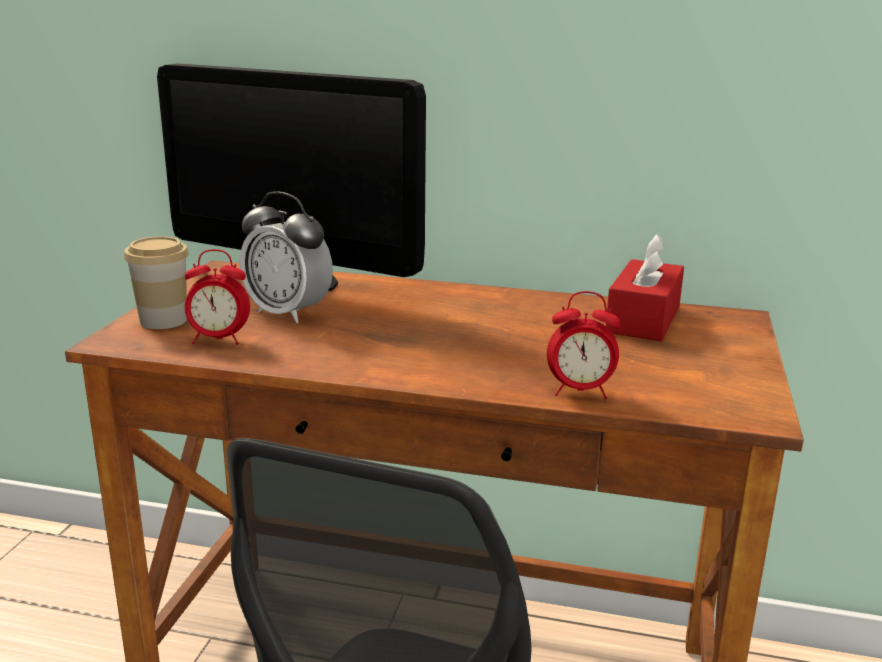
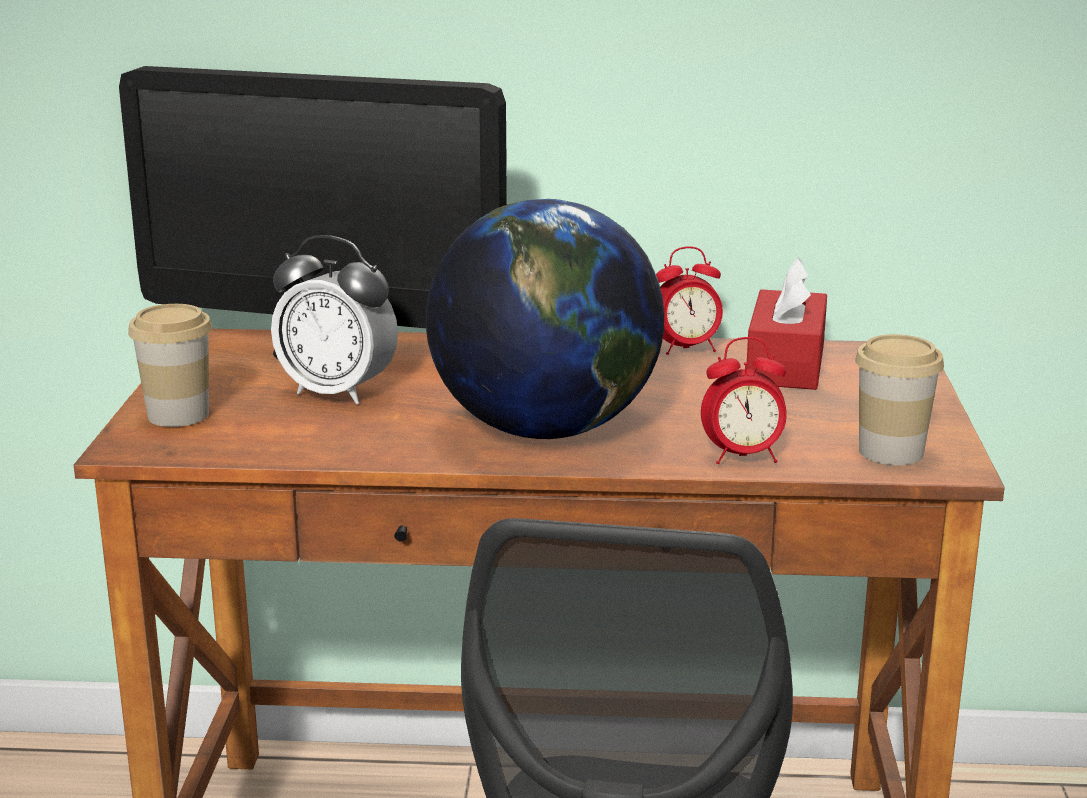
camera: 10 degrees left, 0 degrees up
alarm clock [185,249,250,344] -> alarm clock moved to [656,247,723,355]
none -> globe [426,199,664,439]
none -> cup [855,334,944,465]

